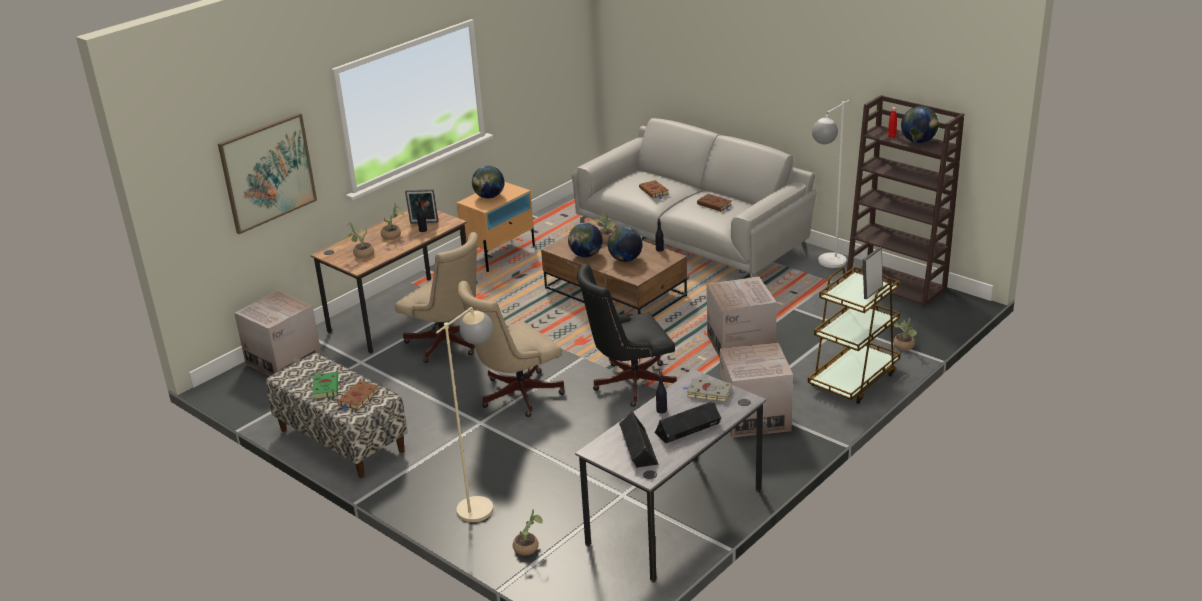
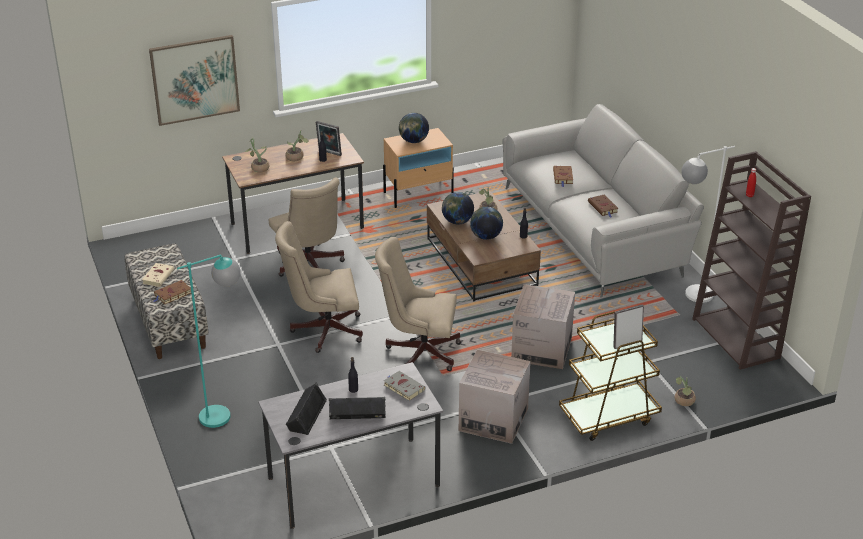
camera: 25 degrees right, 5 degrees up
cardboard box [234,291,322,376] -> none
green book [313,372,338,399] -> beige book [142,263,174,287]
beige floor lamp [436,307,493,522] -> turquoise floor lamp [177,254,241,428]
potted plant [513,509,543,556] -> none
black office chair [577,264,677,407] -> beige office chair [375,237,461,371]
globe [901,106,939,143] -> none

